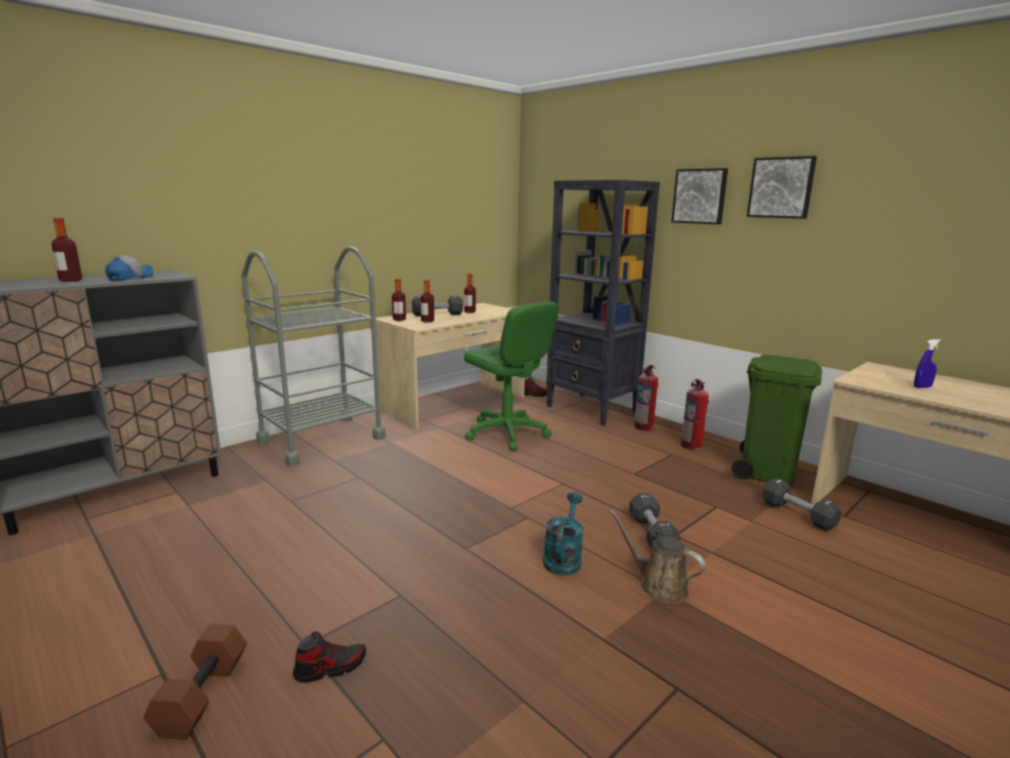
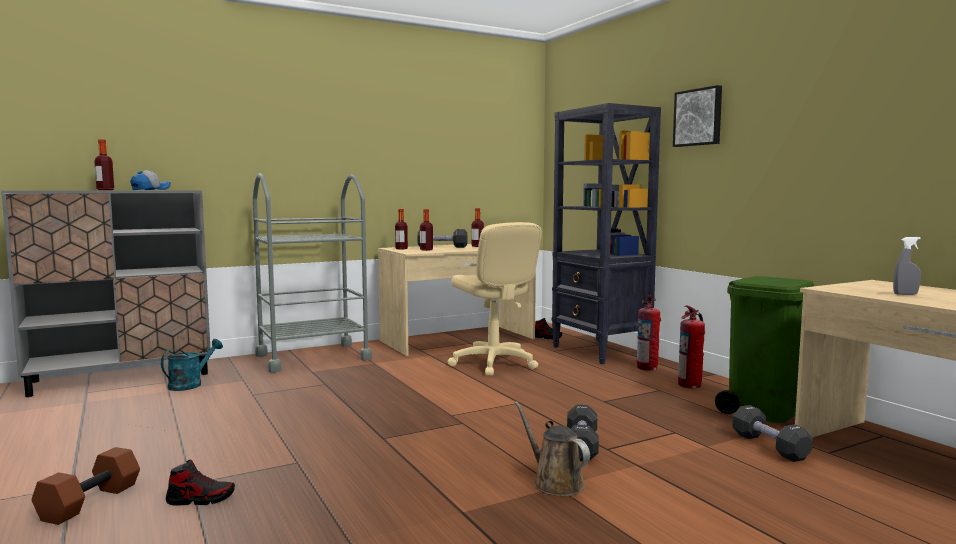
camera: 15 degrees right, 10 degrees down
green office chair [464,301,559,450] -> beige office chair [448,222,542,376]
turquoise watering can [543,492,584,575] -> turquoise watering can moved to [161,339,223,391]
picture [747,156,817,219] -> none
blue spray bottle [914,339,941,388] -> grey spray bottle [893,237,921,295]

